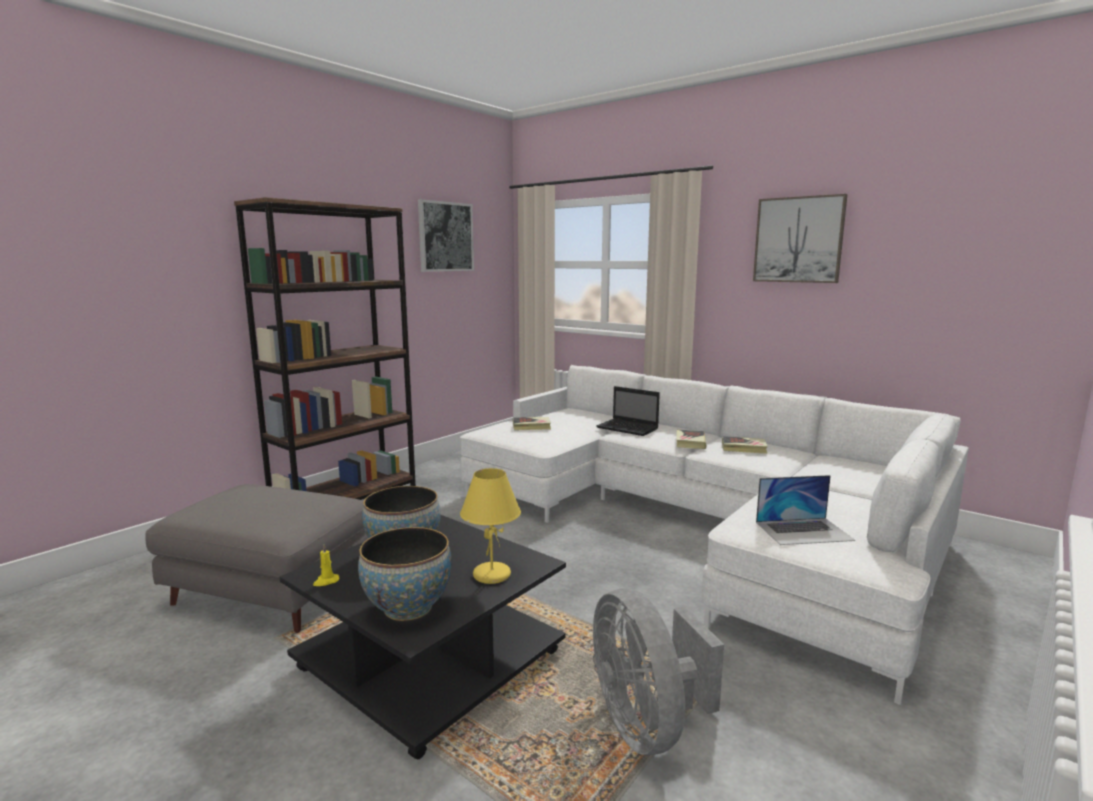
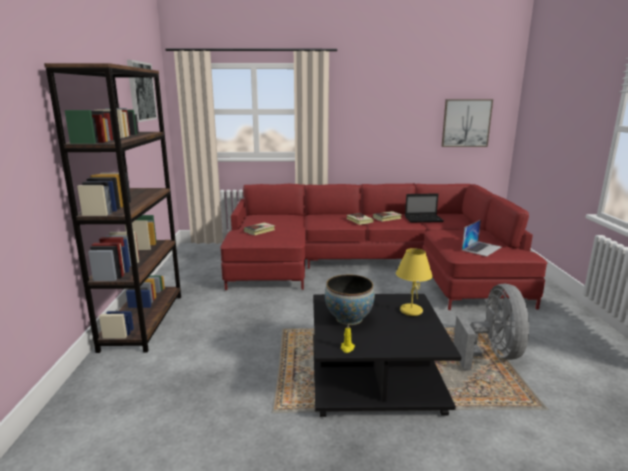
camera: 40 degrees left, 5 degrees up
grey ottoman [145,484,368,633] -> none
bowl [358,527,452,621] -> none
white sofa [460,365,969,705] -> red sofa [220,183,547,310]
grey fan [593,588,724,755] -> grey fan turned 120 degrees counterclockwise [453,284,529,370]
laptop [596,386,660,436] -> laptop moved to [405,193,444,222]
picture [753,194,848,283] -> picture moved to [441,99,493,147]

